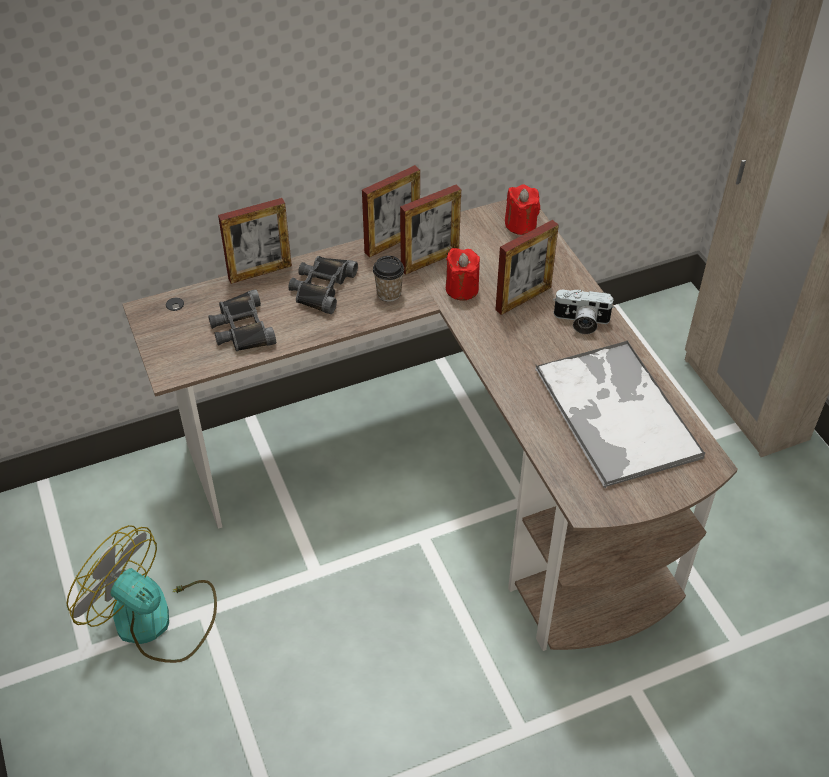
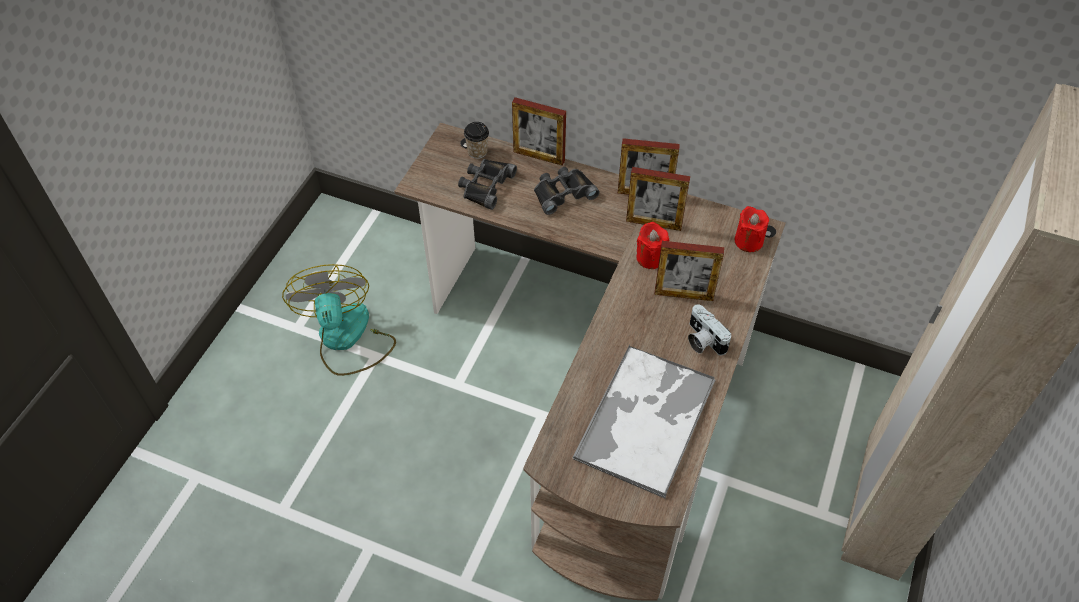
camera: 45 degrees right, 5 degrees up
cup [373,256,404,302] -> cup moved to [464,122,489,159]

